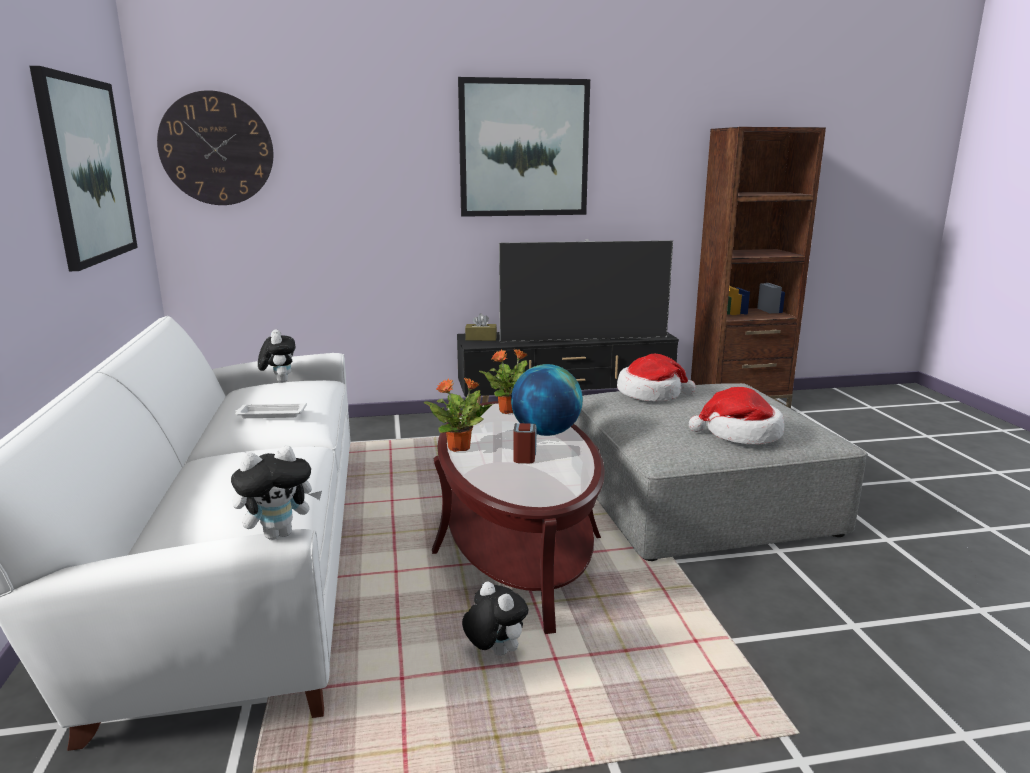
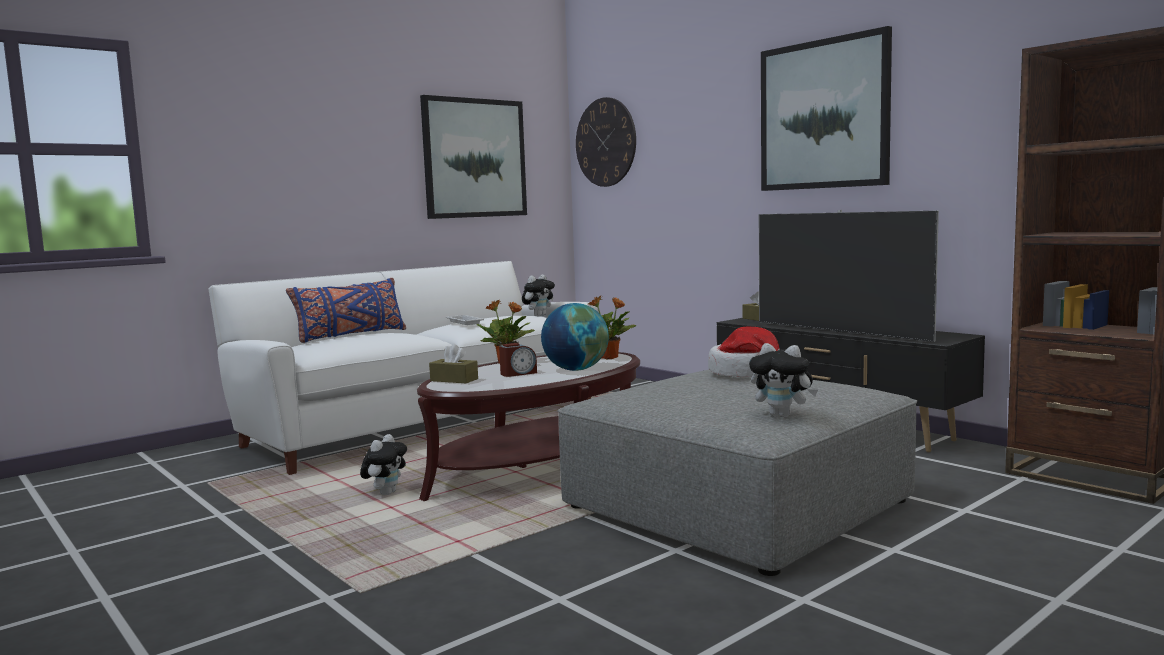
camera: 60 degrees right, 10 degrees down
plush toy [231,446,322,540] -> plush toy moved to [749,343,818,417]
hat [689,387,784,444] -> none
none -> blue pillow [286,278,406,343]
none -> brown tissue box [429,344,478,383]

